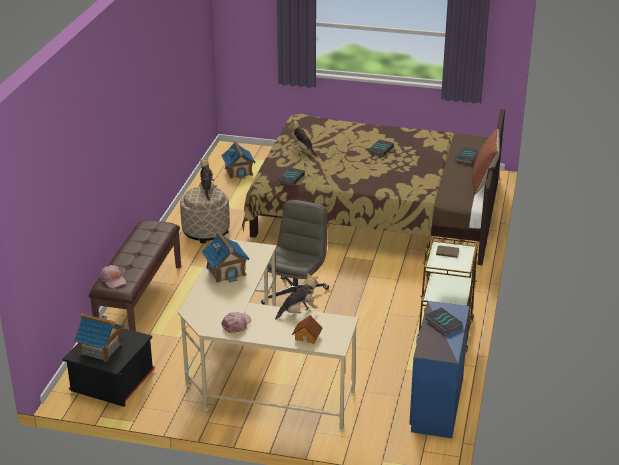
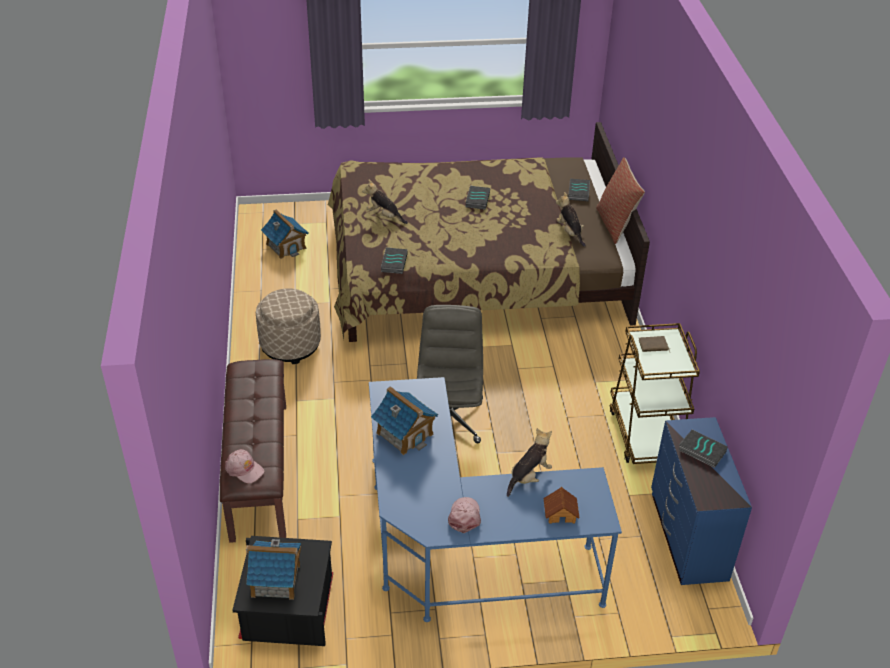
camera: 20 degrees left, 10 degrees up
beige desk [178,239,359,432] -> blue desk [369,377,622,622]
plush toy [199,156,217,200] -> plush toy moved to [556,192,586,247]

